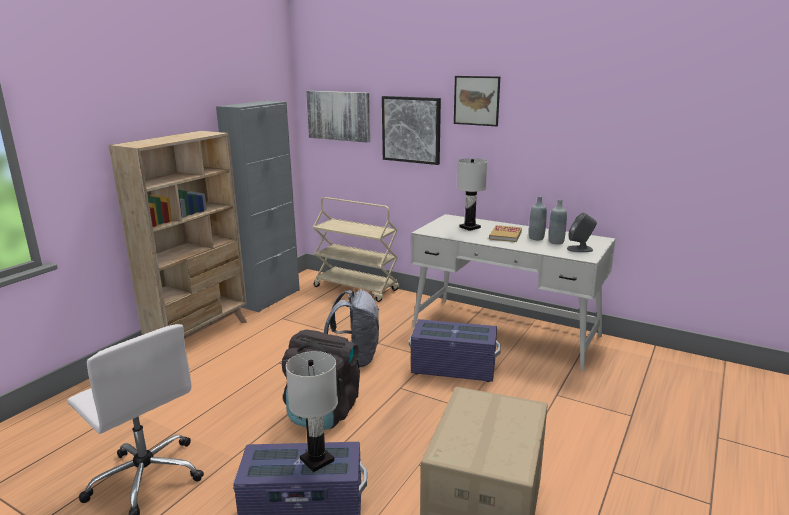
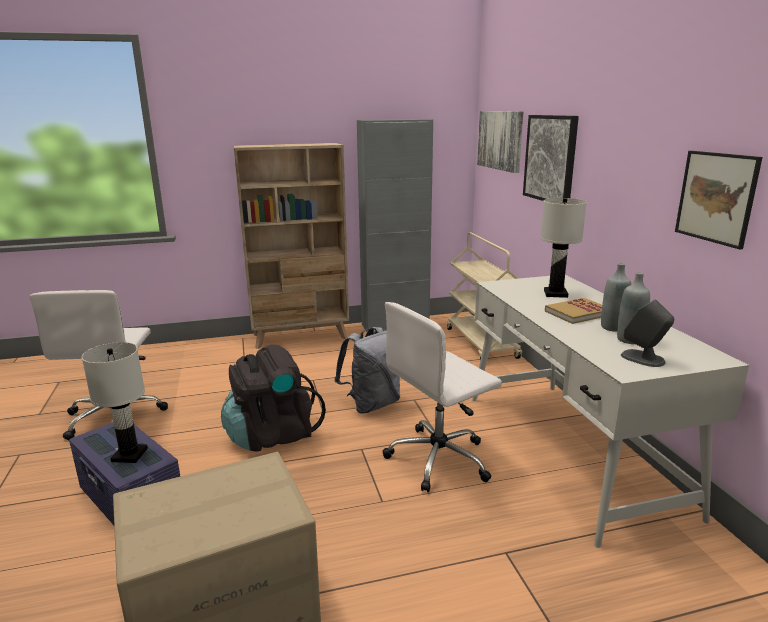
camera: 45 degrees right, 0 degrees up
purple storage box [409,319,501,382] -> white office chair [383,302,502,492]
picture [454,76,500,126] -> picture moved to [675,151,763,249]

